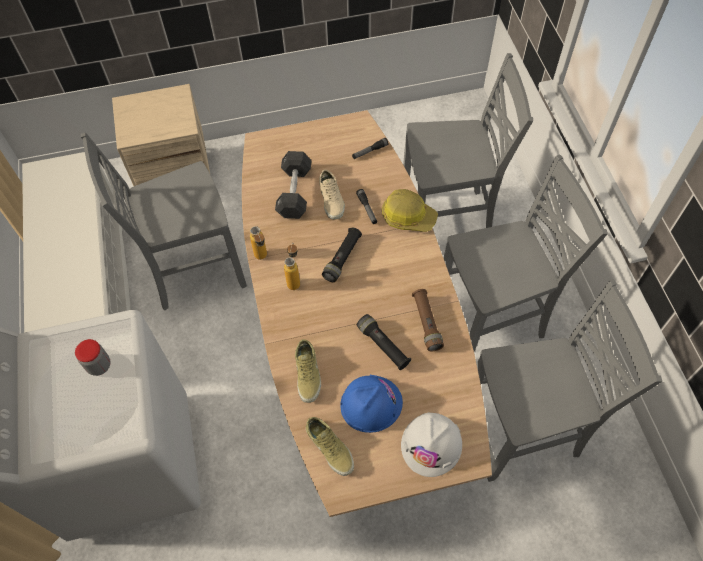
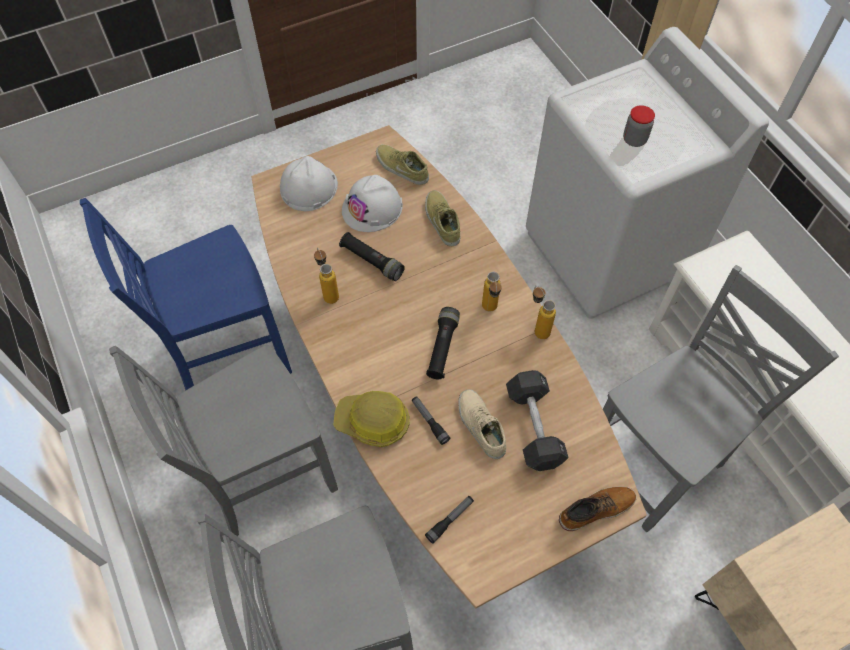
camera: 165 degrees right, 0 degrees up
blue hard hat [340,375,403,433] -> white hard hat [342,175,403,232]
brown flashlight [412,289,444,351] -> bottle [314,248,339,304]
grey chair [477,280,662,482] -> blue chair [80,198,292,391]
none -> boot [559,486,637,531]

